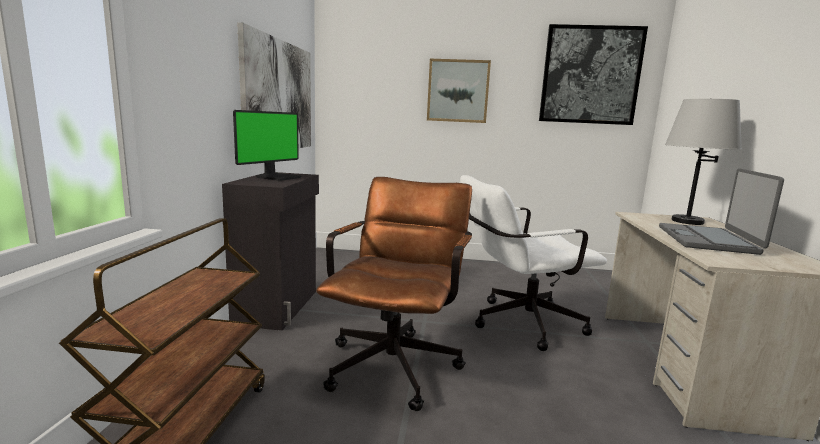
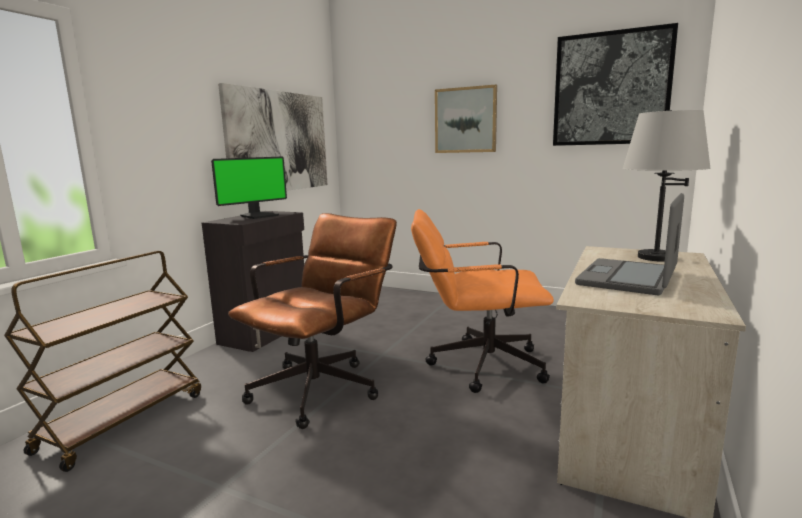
camera: 20 degrees right, 0 degrees up
white office chair [460,175,607,351] -> orange office chair [411,209,554,393]

